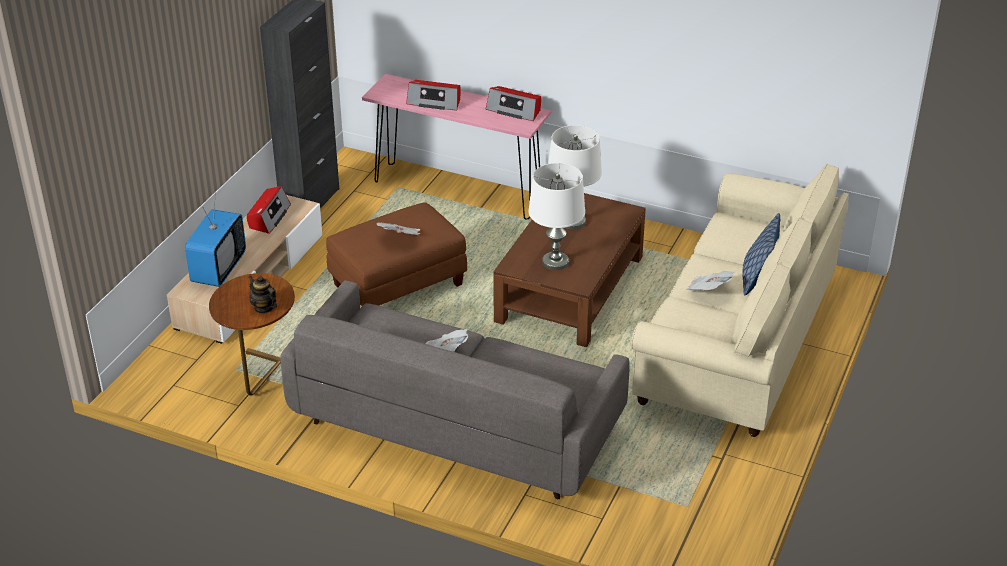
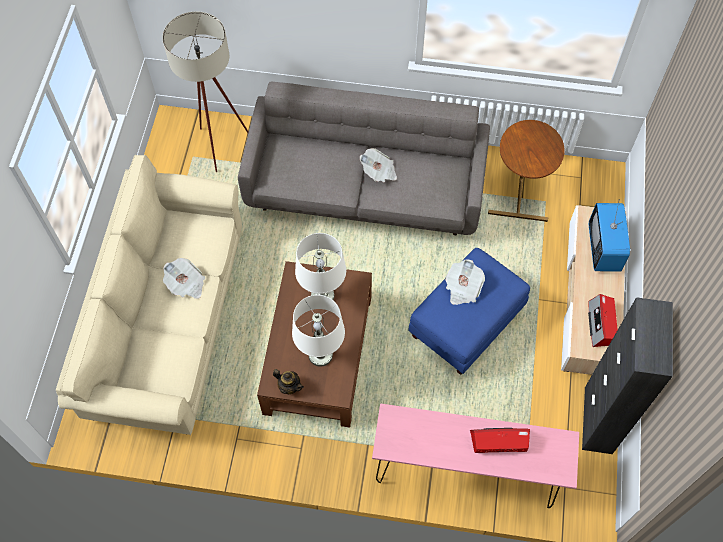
camera: 165 degrees right, 25 degrees up
teapot [248,276,277,314] -> teapot moved to [273,369,304,394]
brown ottoman [326,202,467,306] -> blue ottoman [408,248,530,375]
radio [486,86,541,121] -> none
pillow [742,213,780,295] -> none
none -> beige floor lamp [162,11,249,172]

